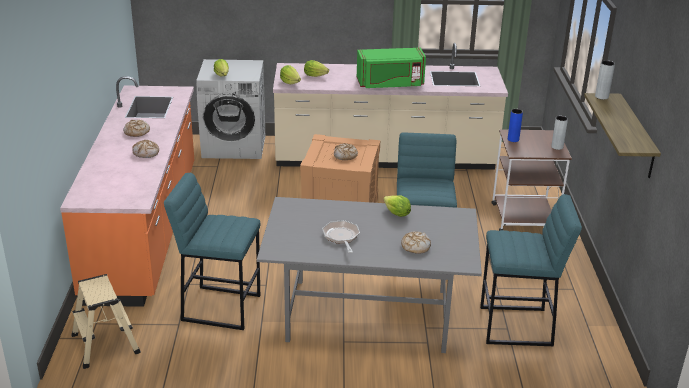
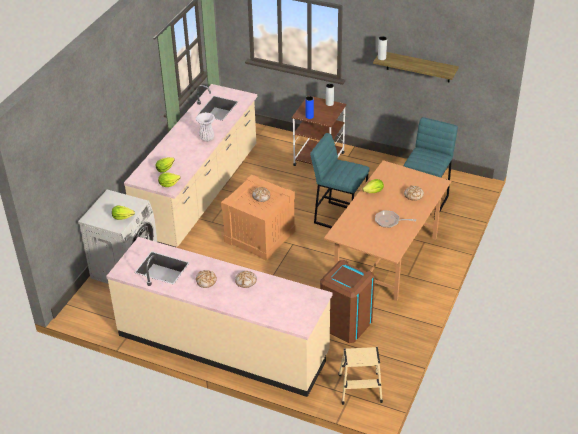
camera: 65 degrees left, 10 degrees up
orange counter [60,76,194,307] -> beige counter [106,237,333,397]
turquoise stool [164,172,260,330] -> brown trash can [320,260,375,343]
grey dining table [257,197,482,353] -> brown dining table [324,160,451,301]
green microwave [357,48,426,88] -> white vase [196,112,215,141]

